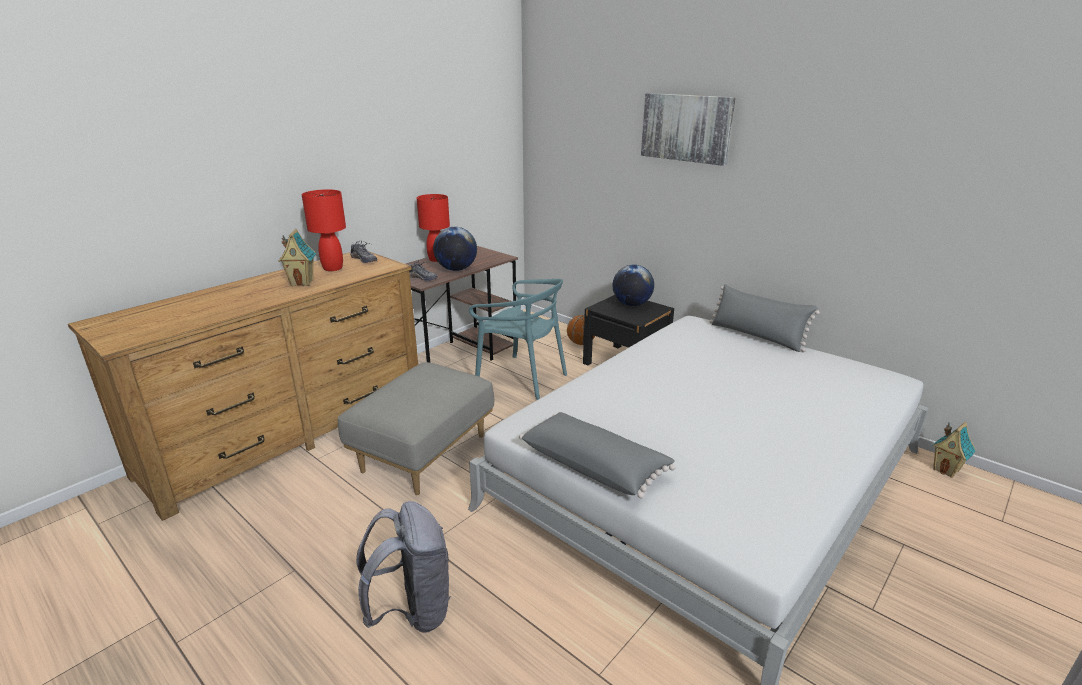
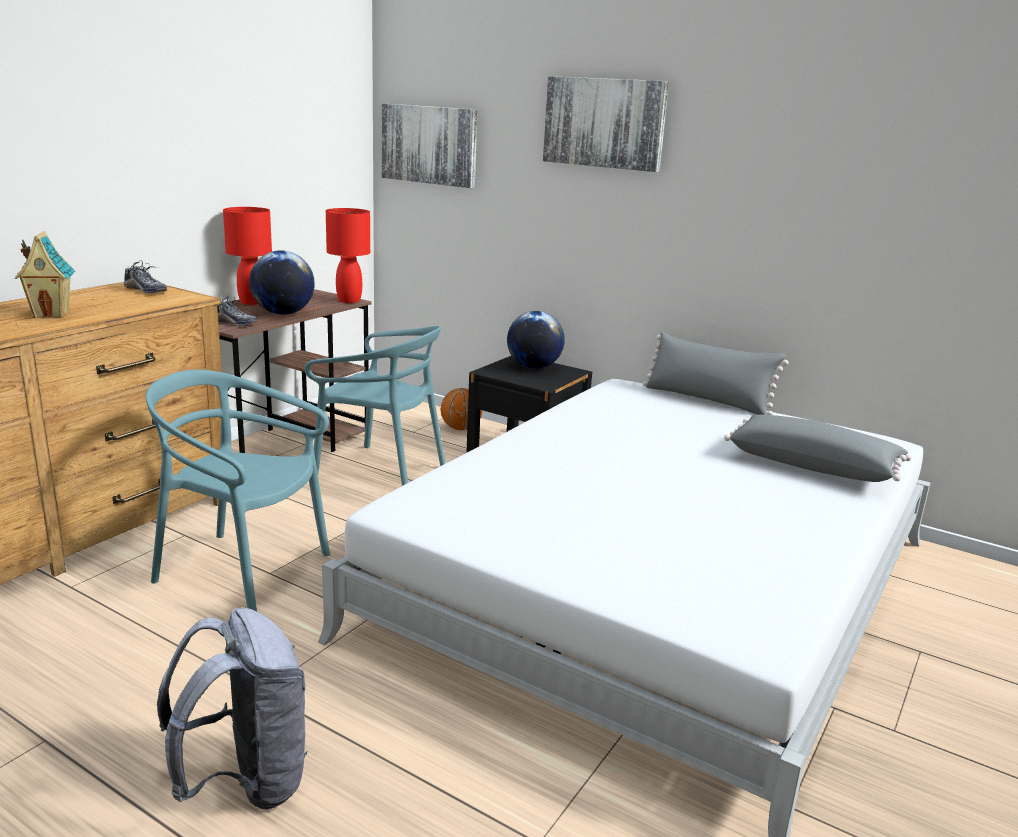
camera: 10 degrees left, 5 degrees down
red table lamp [302,189,346,271] -> red table lamp moved to [326,208,370,303]
grey ottoman [338,362,494,495] -> turquoise chair [146,370,330,612]
grey pillow [519,412,675,498] -> grey pillow moved to [724,415,912,482]
toy house [932,422,976,478] -> none
none -> picture [382,103,477,188]

